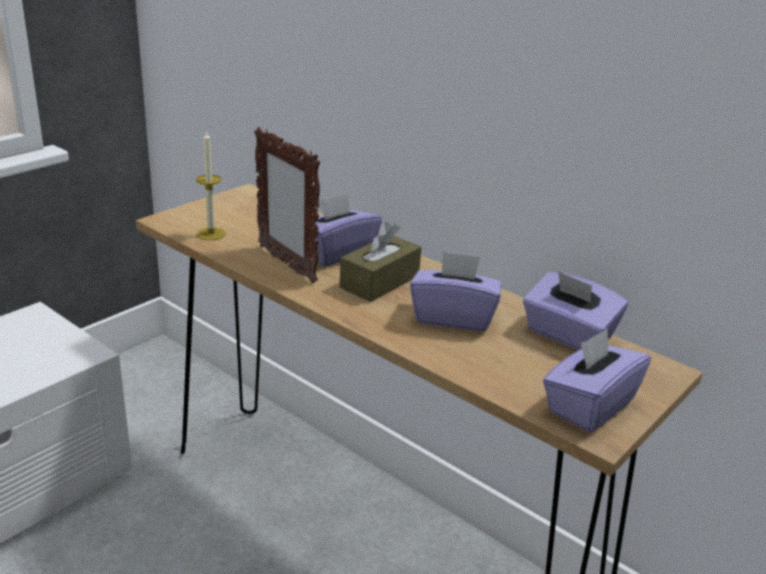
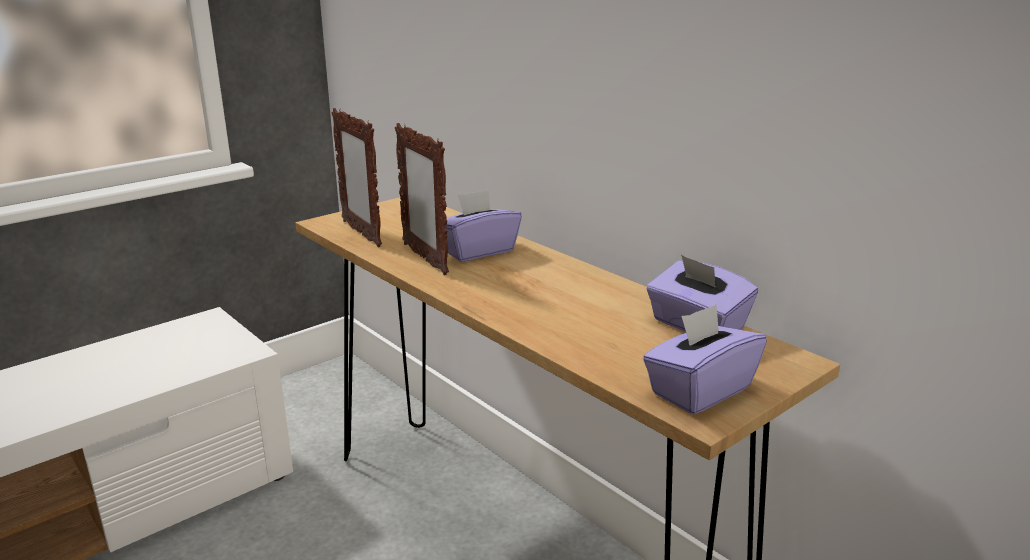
camera: 10 degrees right, 5 degrees down
candle [196,131,226,240] -> picture frame [331,108,382,247]
brown tissue box [340,222,421,302] -> none
purple tissue box [410,251,501,332] -> none

